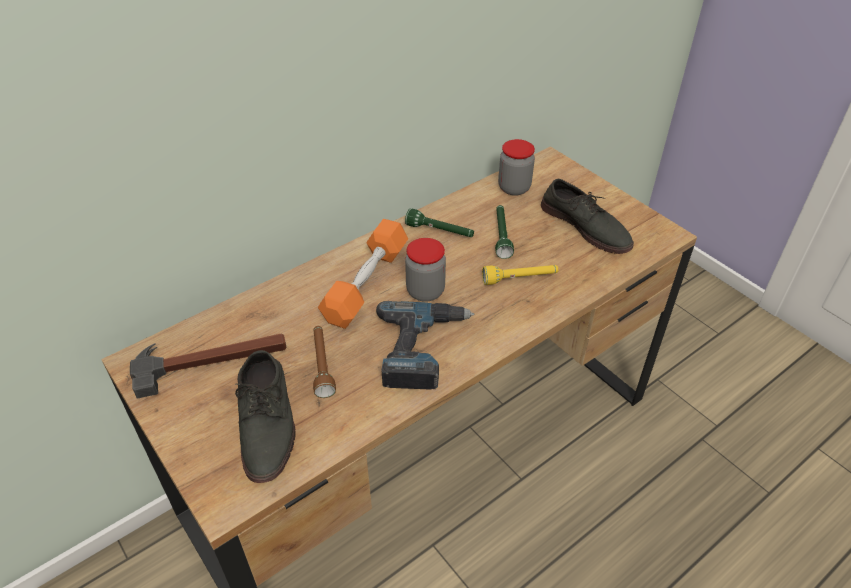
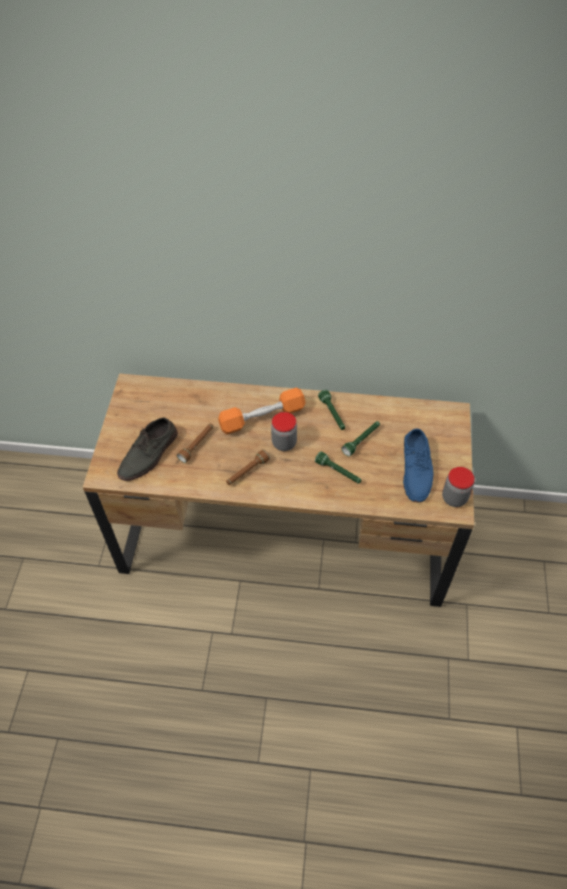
camera: 45 degrees right, 10 degrees up
hammer [130,333,287,398] -> none
power drill [376,301,474,390] -> brown flashlight [226,450,270,485]
yellow flashlight [482,265,558,285] -> green flashlight [315,451,361,484]
jar [498,139,535,196] -> jar moved to [442,467,475,507]
grey shoe [541,179,634,254] -> blue shoe [403,429,433,502]

